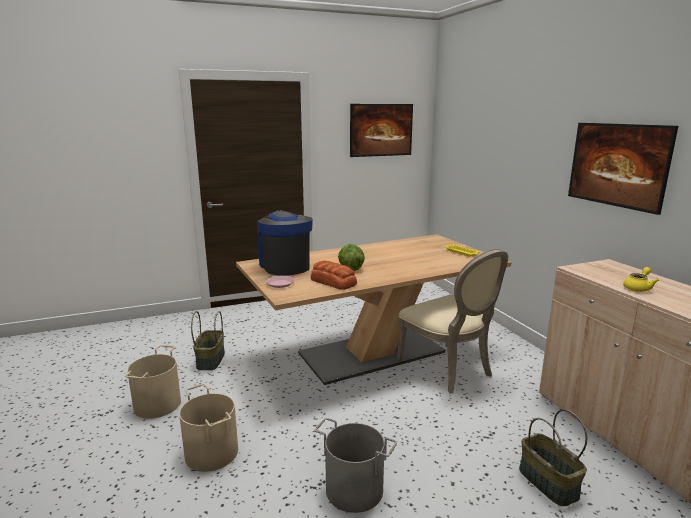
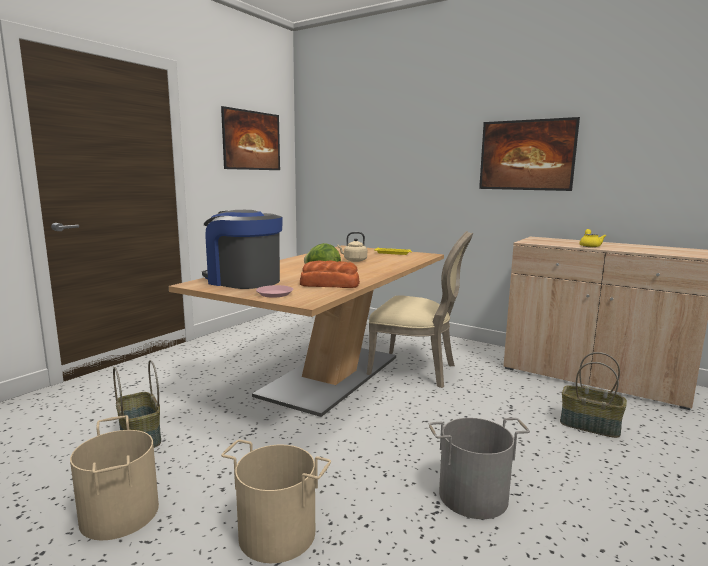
camera: 35 degrees left, 5 degrees down
none -> beige kettle [337,232,367,262]

